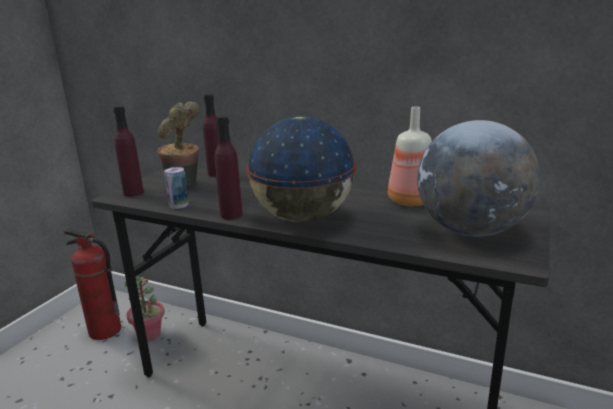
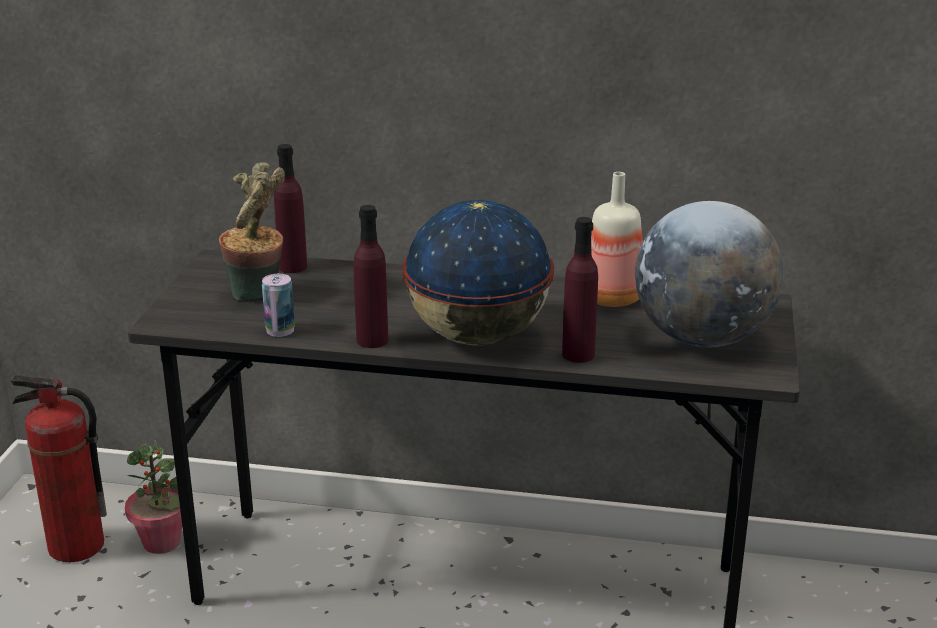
camera: 15 degrees left, 5 degrees up
purple bottle [113,106,144,197] -> purple bottle moved to [562,217,598,363]

